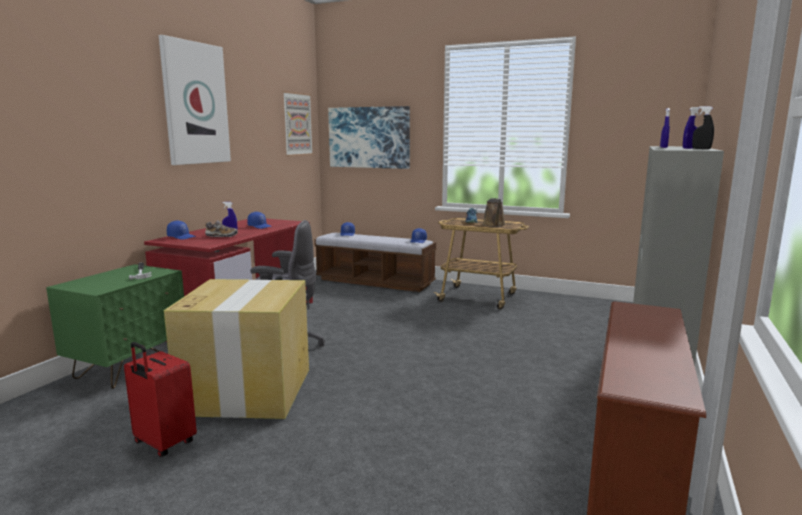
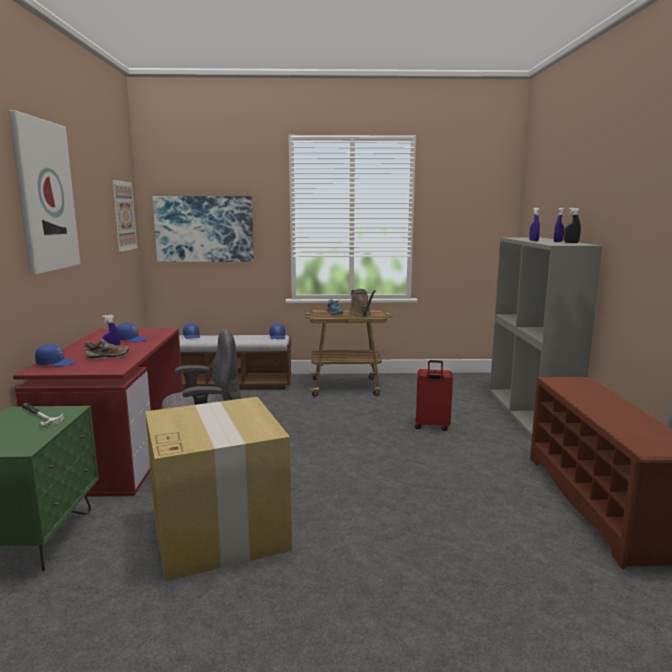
camera: 25 degrees left, 0 degrees up
red suitcase [124,342,197,457] -> red suitcase moved to [415,360,453,431]

